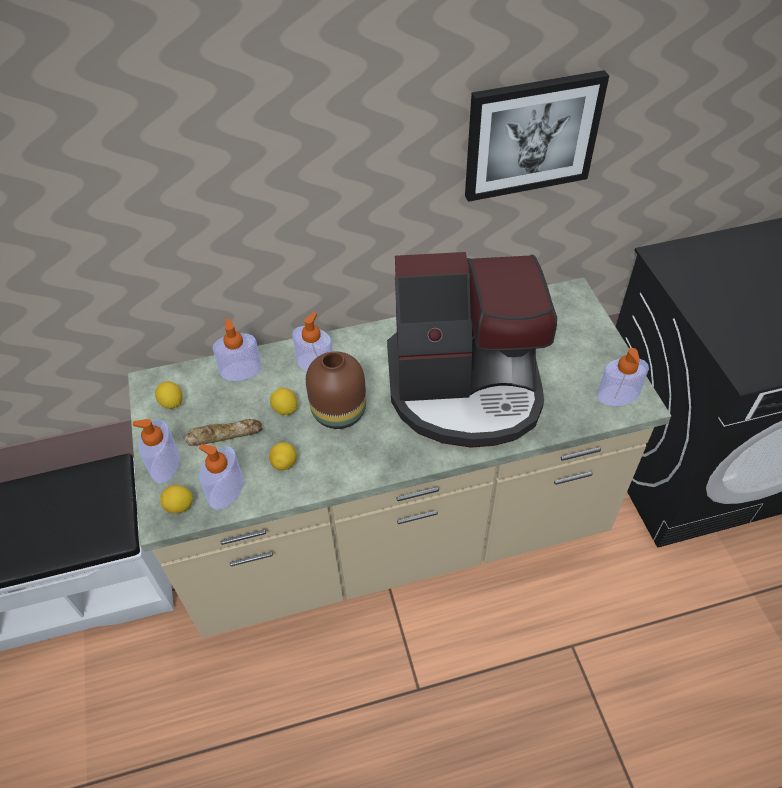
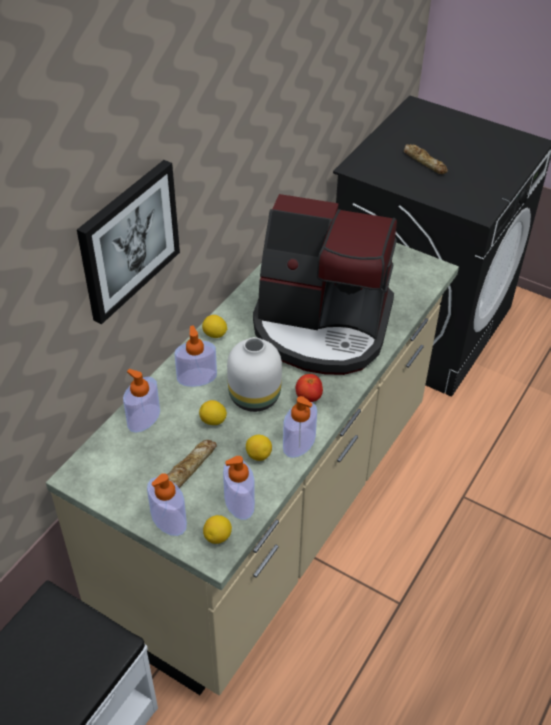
camera: 45 degrees left, 5 degrees down
lemon [155,381,183,409] -> lemon moved to [202,315,227,338]
brown vase [306,351,366,429] -> white vase [227,337,282,412]
coffee machine [387,252,557,448] -> coffee machine turned 60 degrees clockwise [253,194,397,375]
picture [465,70,609,202] -> picture moved to [77,160,180,324]
soap dispenser [597,348,649,406] -> soap dispenser moved to [283,396,317,458]
none -> tomato [296,374,323,402]
none -> bread [404,144,448,174]

